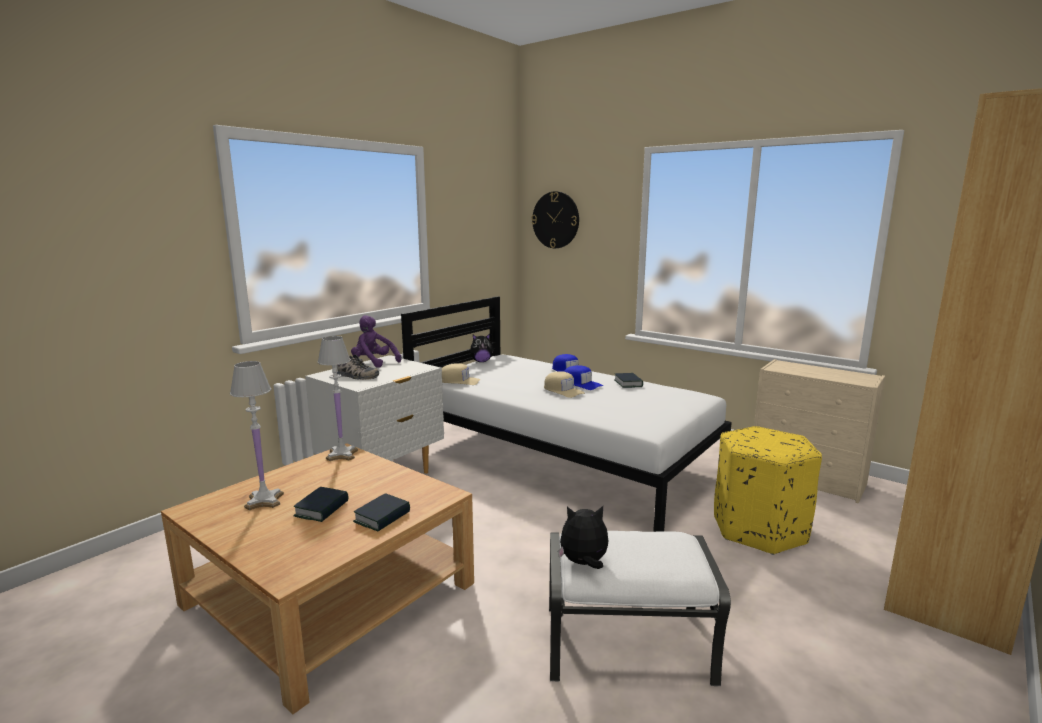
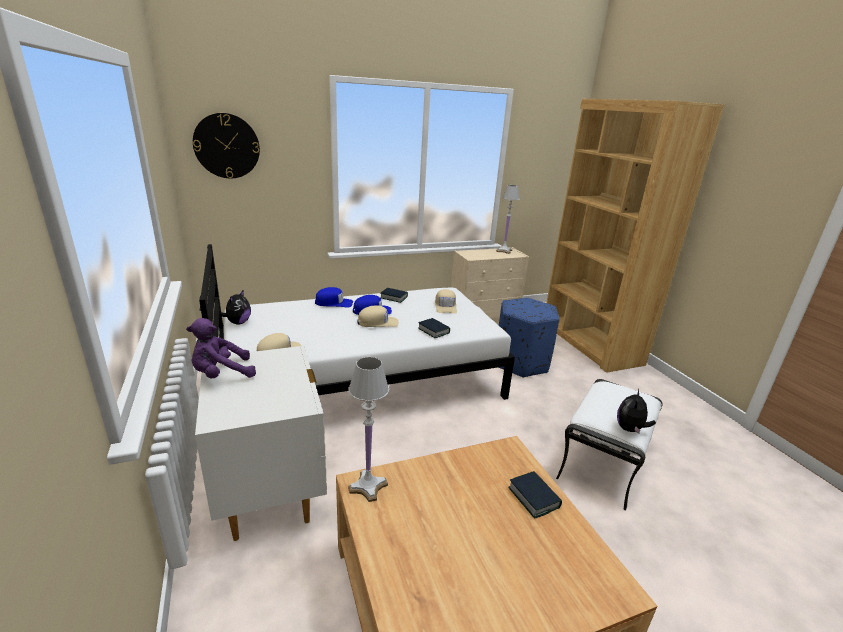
camera: 60 degrees left, 10 degrees up
white table lamp [230,361,284,510] -> white table lamp moved to [496,185,520,254]
book [293,487,348,522] -> book moved to [418,318,450,338]
shoe [337,354,379,380] -> none
yellow ottoman [714,426,822,555] -> blue ottoman [497,298,560,378]
none -> beige cap [435,289,457,313]

